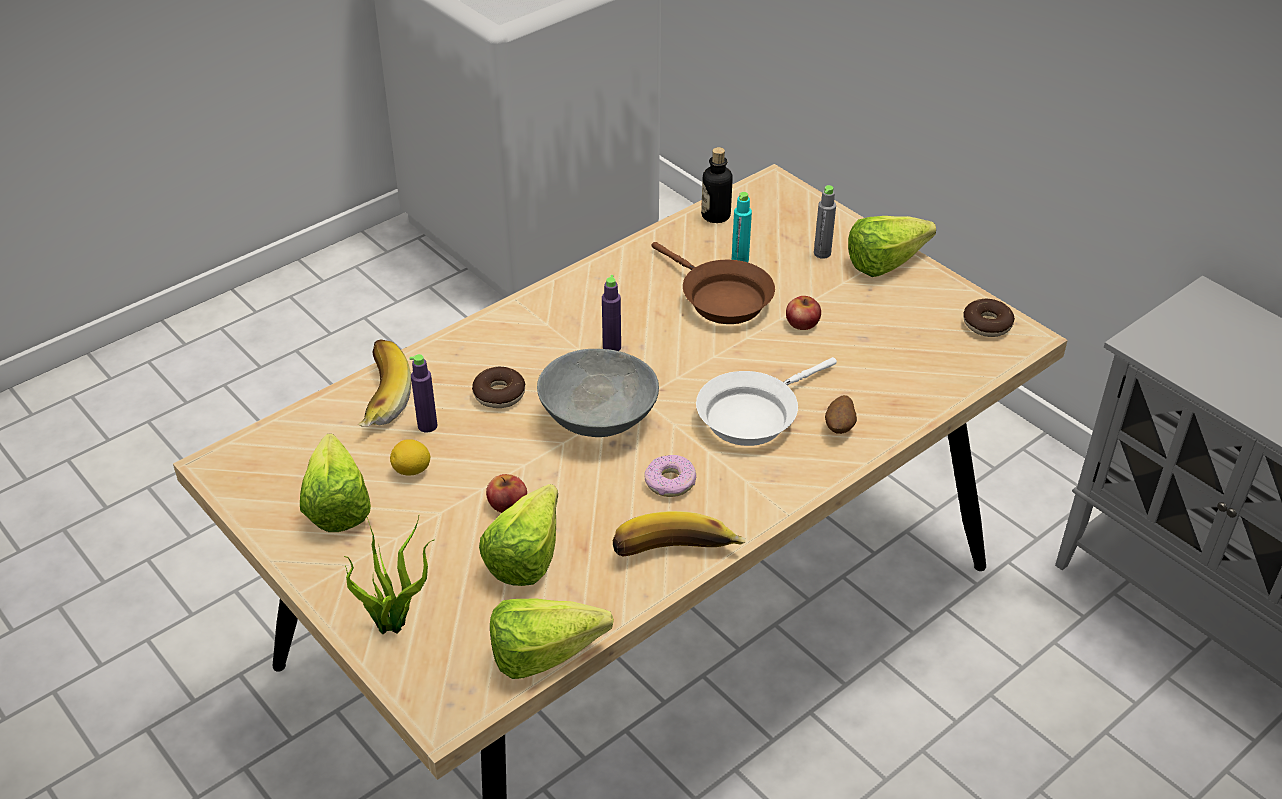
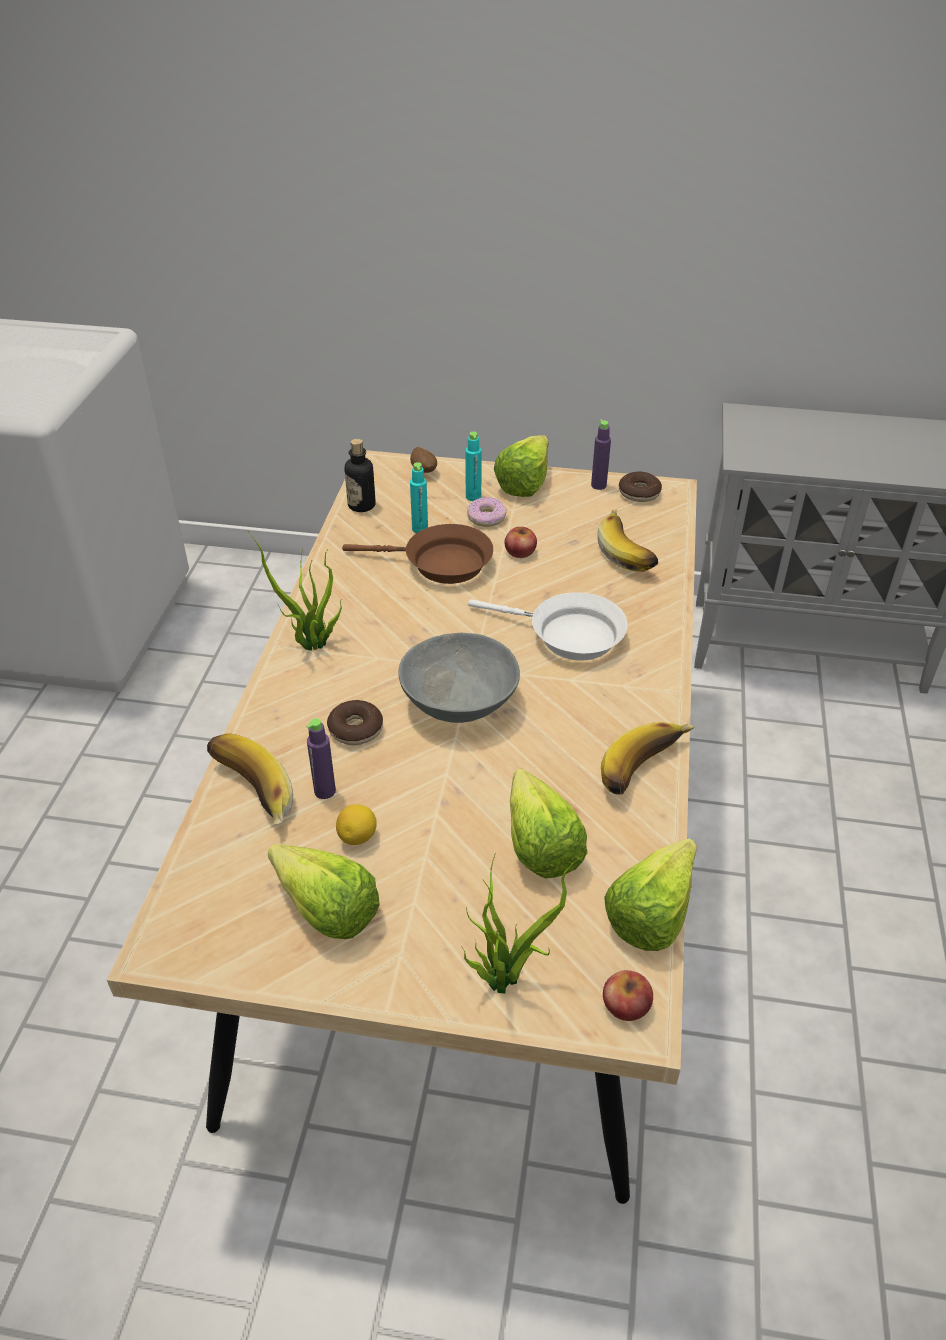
camera: 40 degrees left, 0 degrees up
apple [486,474,527,513] -> apple moved to [603,970,653,1021]
purple bottle [602,275,621,351] -> purple bottle moved to [591,420,611,490]
donut [644,455,696,497] -> donut moved to [467,497,507,527]
white frying pan [696,357,837,446] -> white frying pan turned 75 degrees counterclockwise [468,592,627,660]
grey bottle [814,185,836,259] -> turquoise bottle [465,432,482,501]
potato [825,395,857,434] -> potato moved to [410,447,437,473]
none -> potted plant [248,531,342,651]
none -> banana [597,509,658,572]

